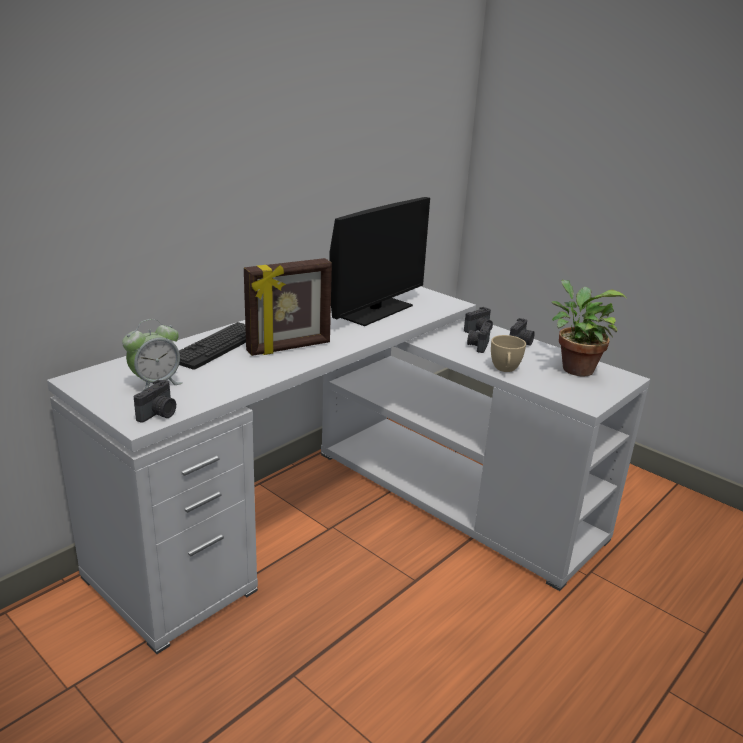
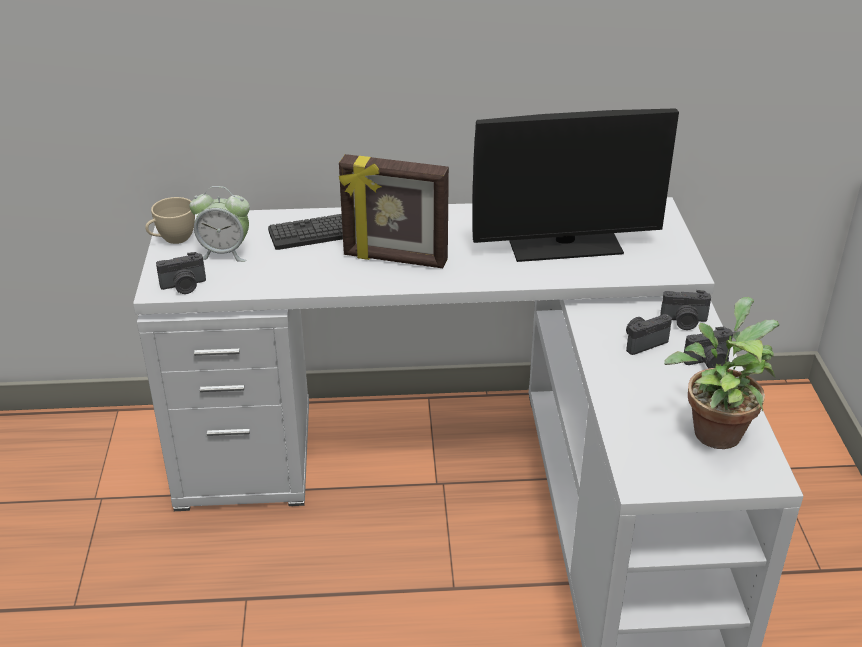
camera: 45 degrees right, 10 degrees up
beige cup [491,335,526,372] -> beige cup moved to [145,197,195,244]

